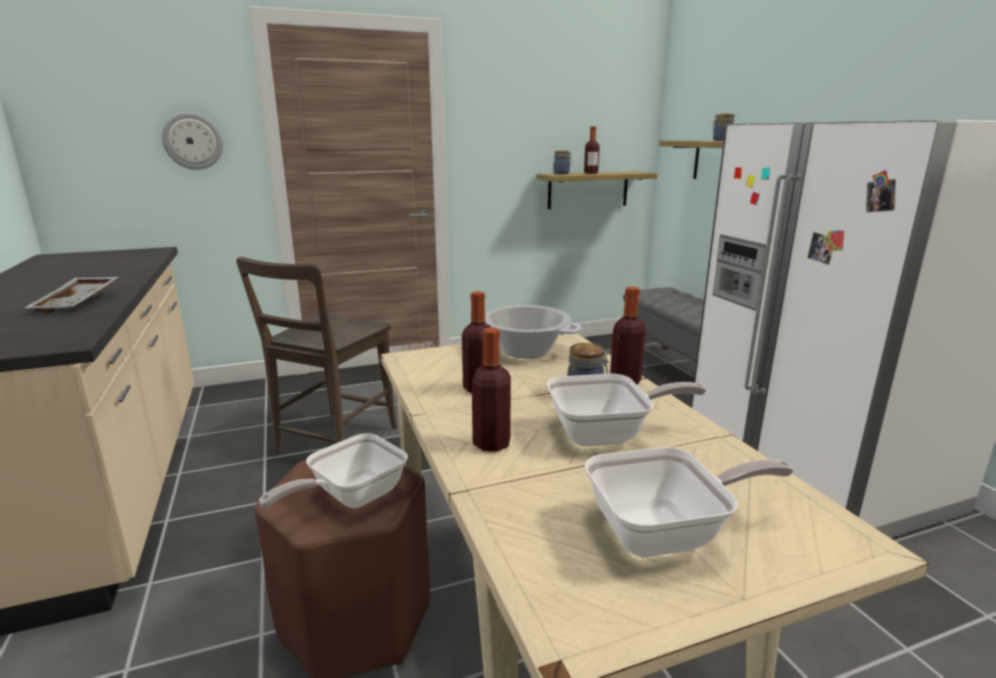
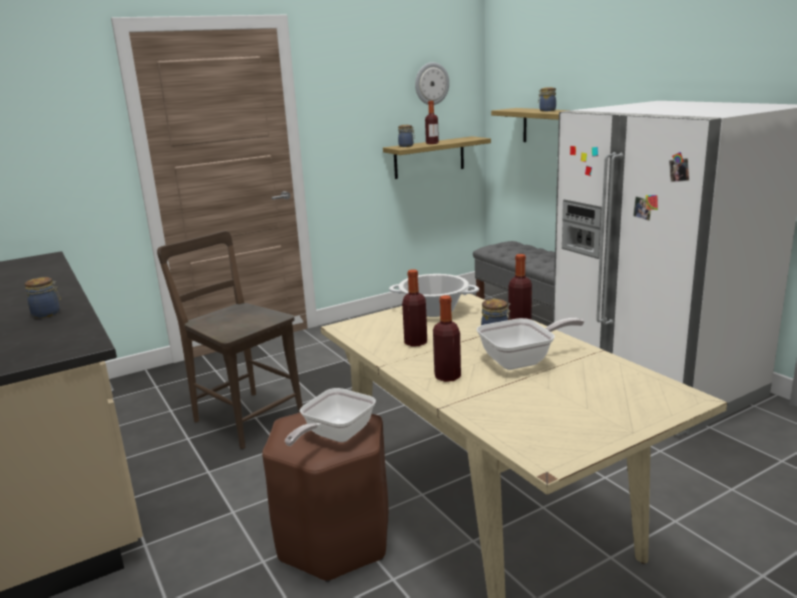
camera: 10 degrees left, 0 degrees up
grey tray [25,277,118,313] -> jar [24,277,61,318]
wall clock [162,112,223,170] -> wall clock moved to [415,62,449,105]
brown chair [236,257,397,453] -> brown chair turned 120 degrees clockwise [157,231,303,449]
frying pan [585,447,794,557] -> none

